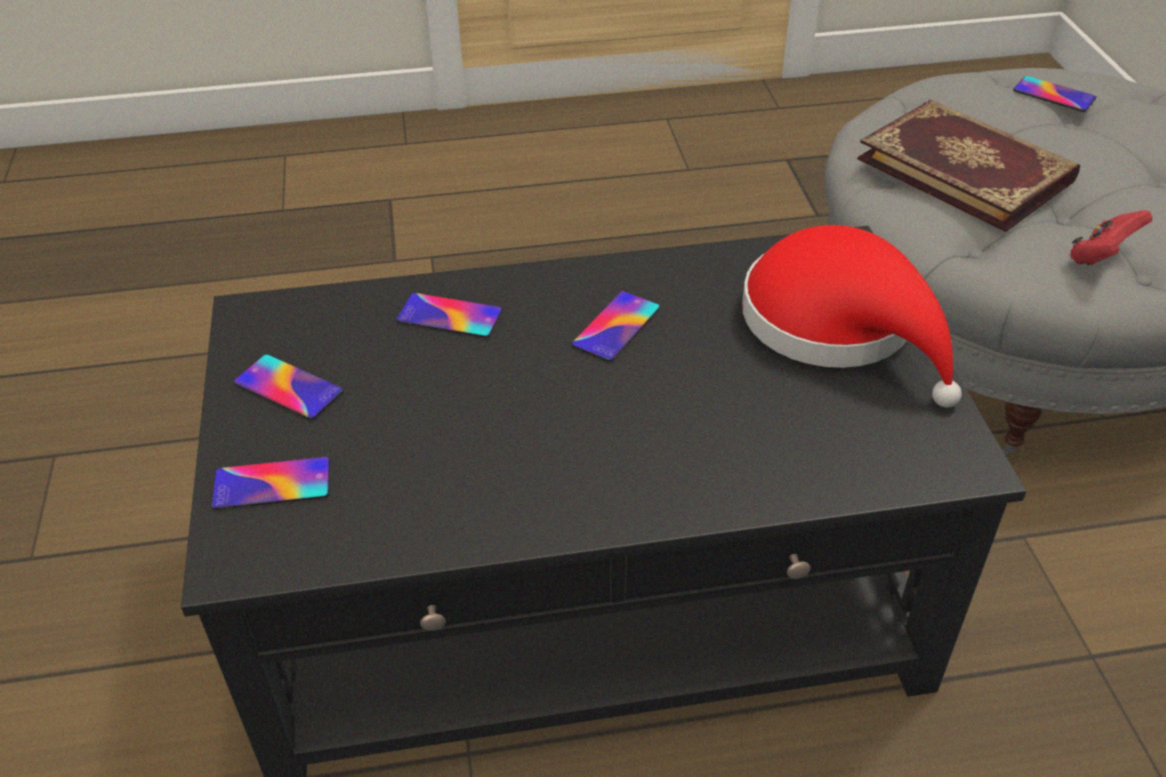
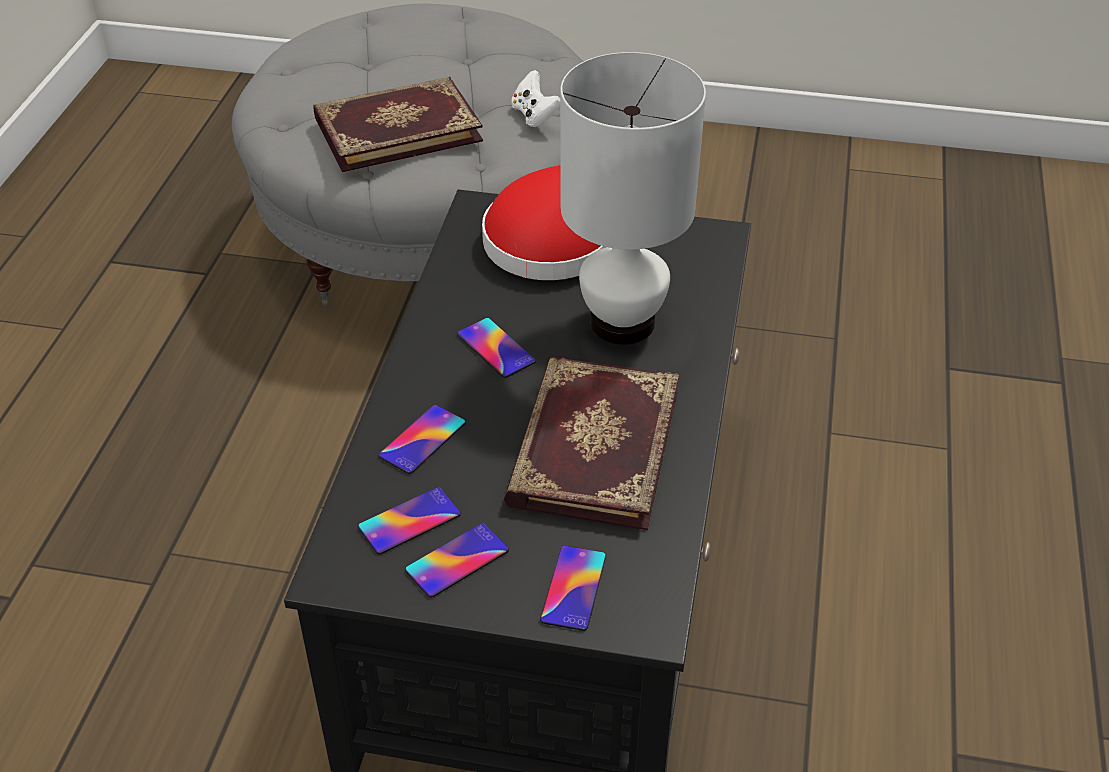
camera: 70 degrees left, 0 degrees up
phone [1013,76,1096,112] -> phone moved to [358,487,461,554]
red game controller [1070,210,1152,266] -> white game controller [511,70,560,127]
none -> book [504,357,679,530]
none -> white table lamp [560,52,706,345]

